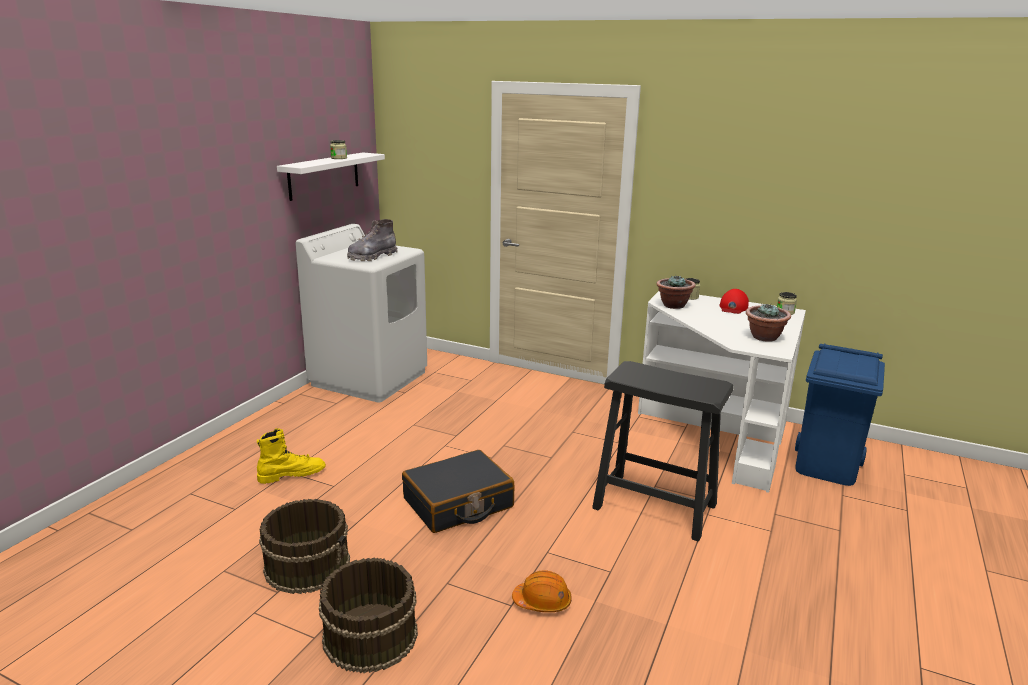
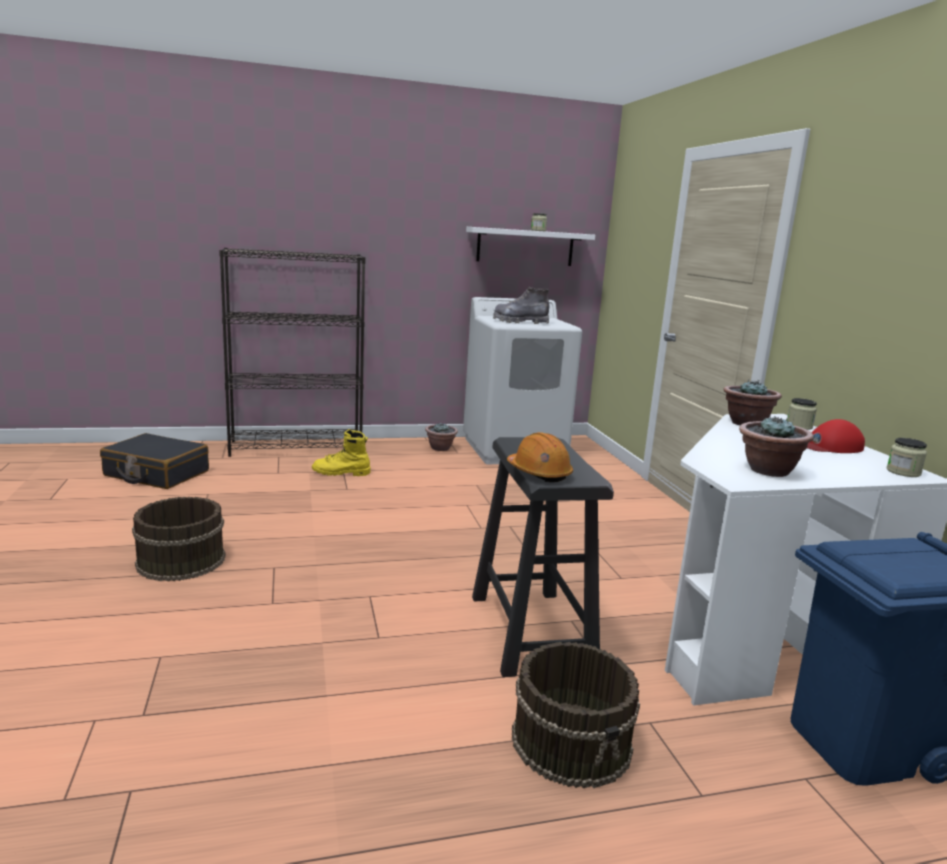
camera: 50 degrees right, 5 degrees down
yellow boot [257,428,326,484] -> yellow boot turned 150 degrees clockwise [312,429,371,476]
brown bucket [259,499,350,594] -> brown bucket moved to [512,642,640,788]
black suitcase [402,450,514,533] -> black suitcase moved to [100,433,209,489]
orange hard hat [512,570,572,612] -> orange hard hat moved to [507,432,573,482]
none -> black bookcase [219,248,366,457]
none -> potted plant [425,422,458,451]

